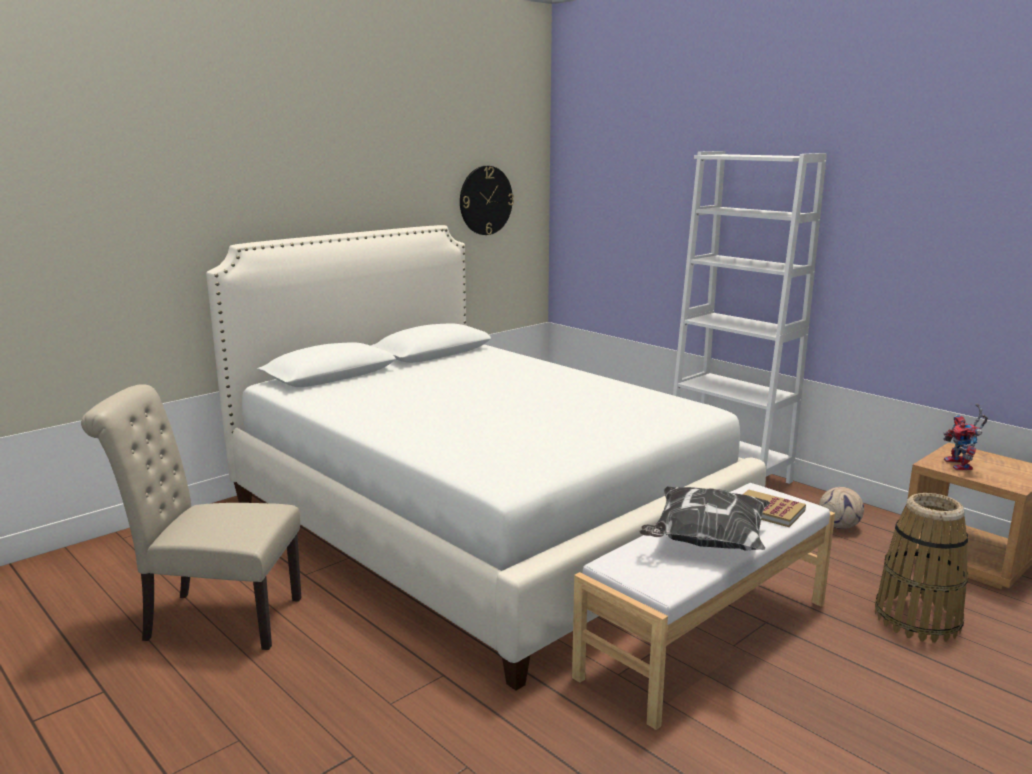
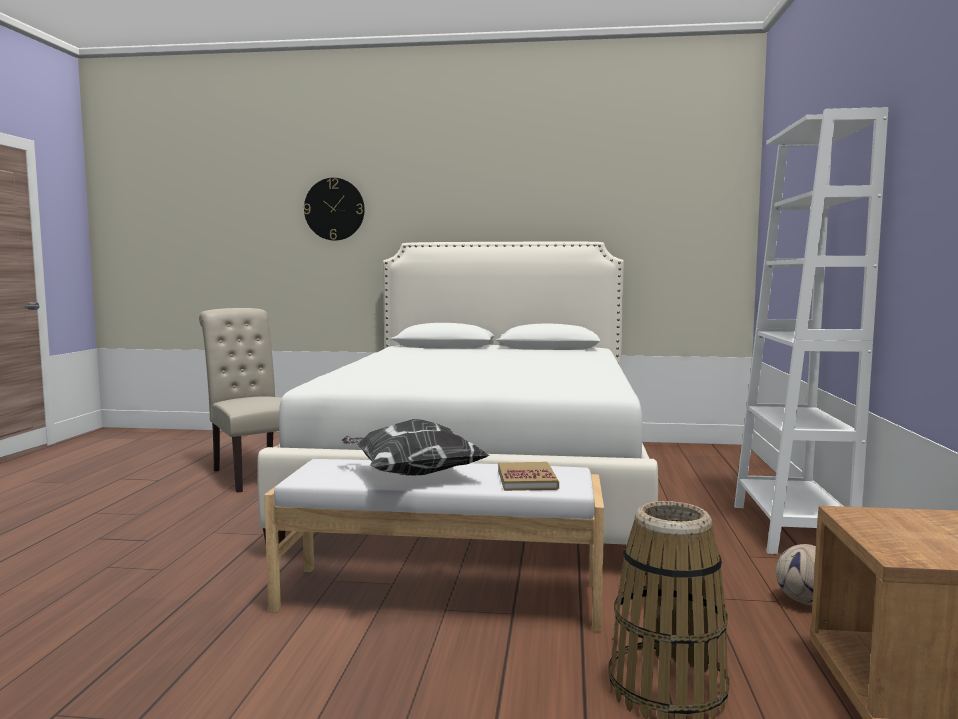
camera: 50 degrees right, 10 degrees down
wall clock [460,166,514,235] -> wall clock moved to [304,178,365,241]
toy robot [943,403,988,470] -> none

